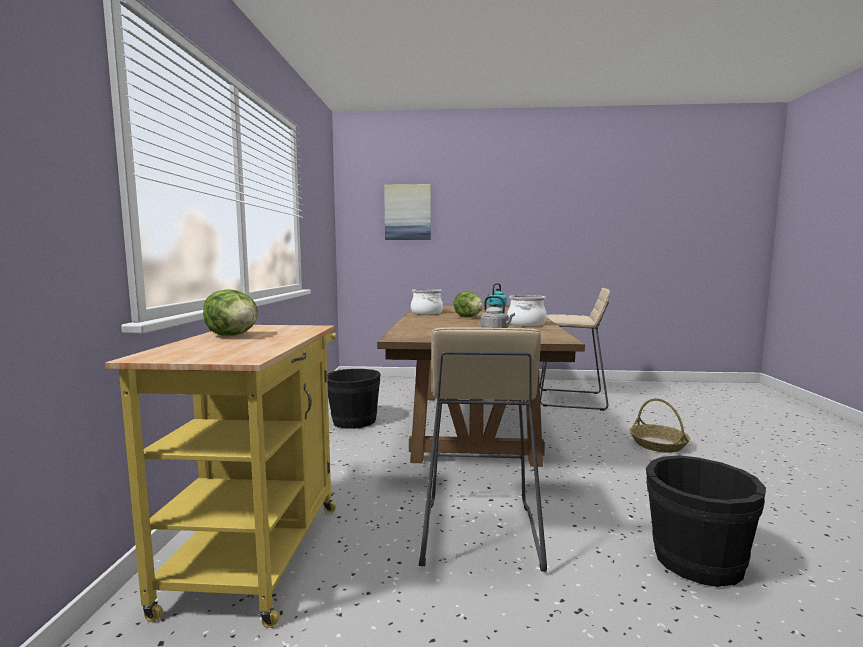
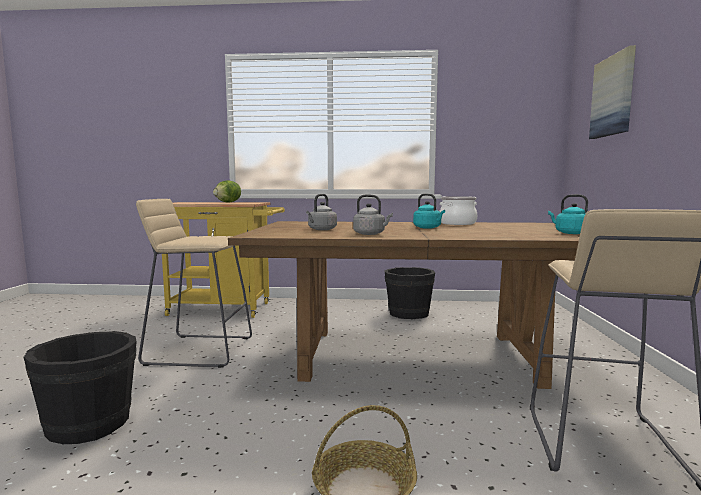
camera: 90 degrees right, 0 degrees up
lettuce [453,291,483,317] -> turquoise kettle [413,193,445,229]
cooking pot [507,295,547,326] -> grey kettle [353,194,393,235]

